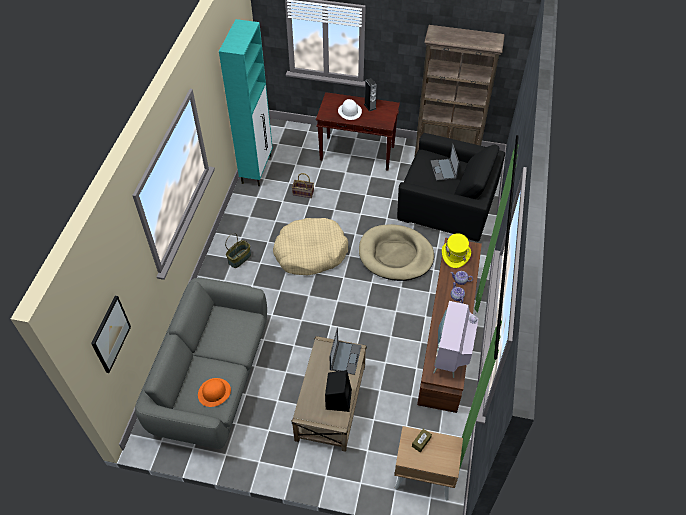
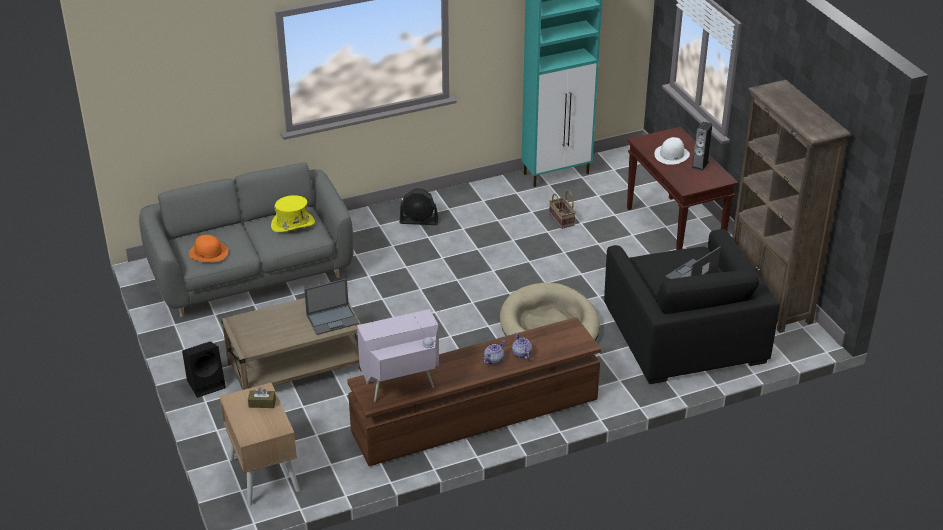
camera: 55 degrees right, 15 degrees down
picture [91,296,131,373] -> none
basket [225,233,251,268] -> black fan [400,188,439,225]
beige dog bed [273,218,348,275] -> none
black speaker [325,370,352,412] -> black speaker moved to [182,341,226,398]
yellow hat [442,233,471,268] -> yellow hat moved to [271,195,315,232]

